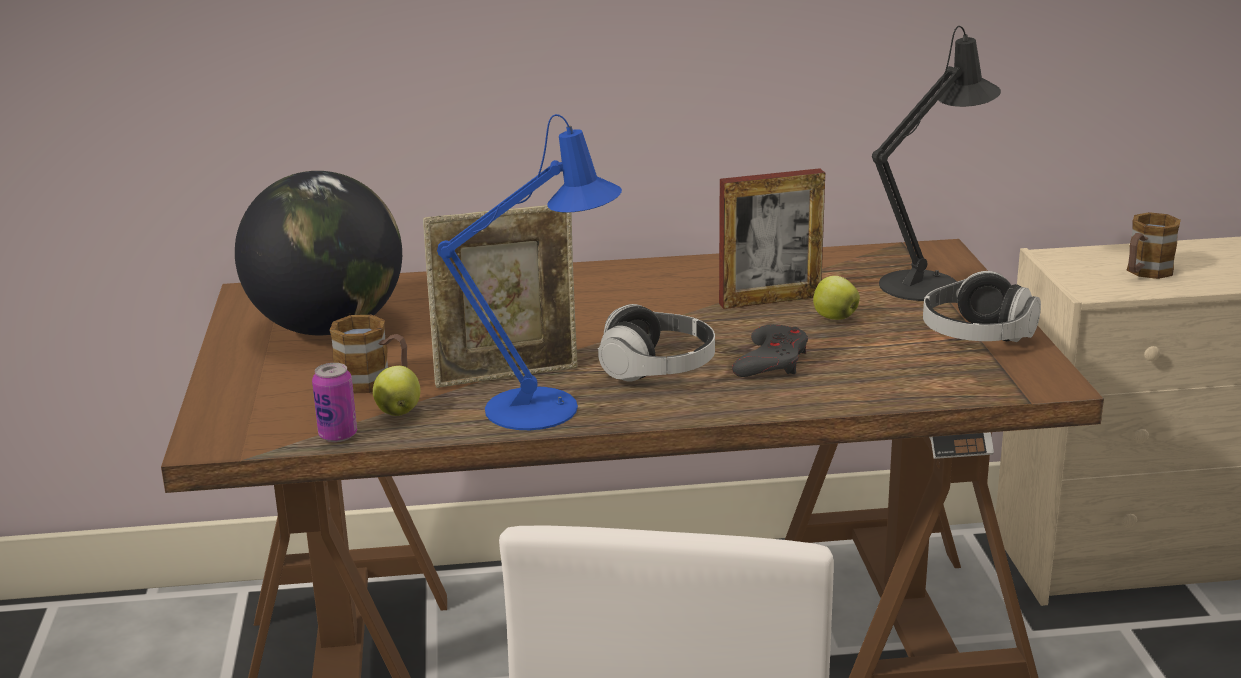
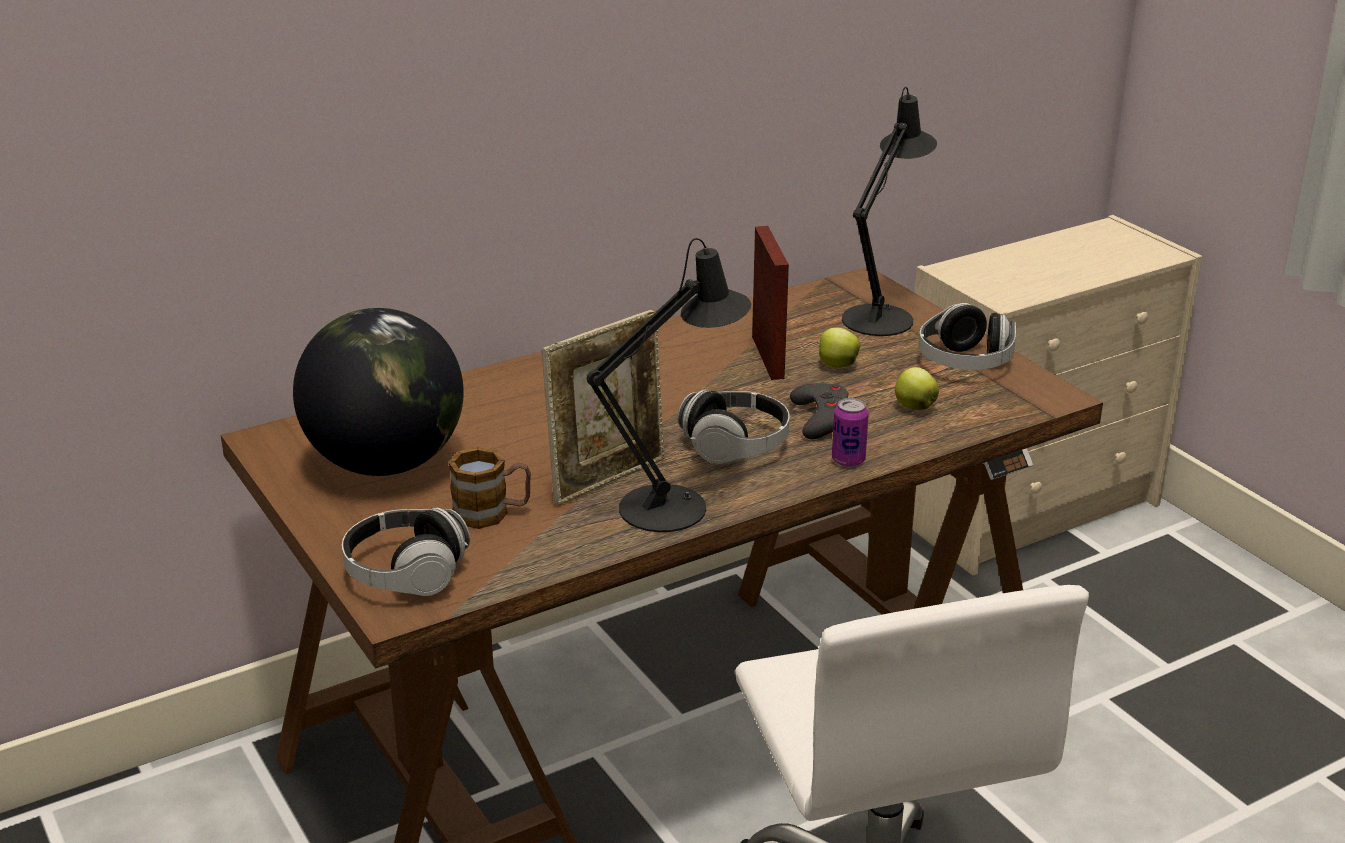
camera: 25 degrees left, 5 degrees up
can [312,363,357,442] -> can moved to [832,398,869,467]
apple [373,366,420,416] -> apple moved to [895,367,939,410]
blue table lamp [437,114,622,430] -> black table lamp [586,238,751,532]
picture frame [719,168,825,309] -> picture frame turned 60 degrees counterclockwise [752,226,789,380]
mug [1126,212,1181,279] -> none
none -> headphones [342,508,470,596]

